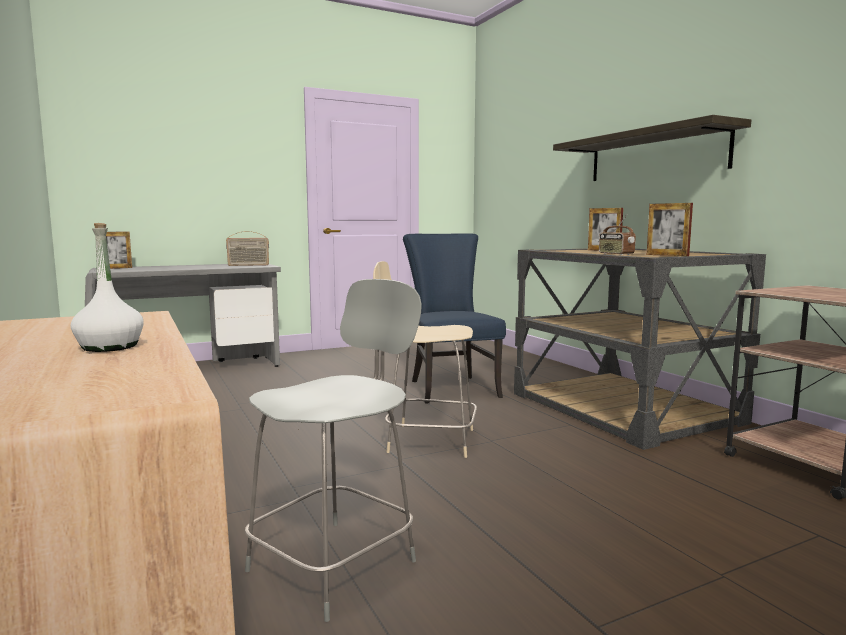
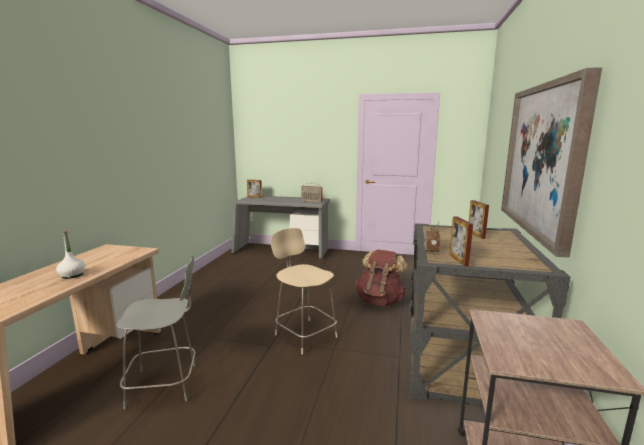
camera: 40 degrees right, 5 degrees up
blue chair [403,233,506,404] -> brown backpack [355,249,408,306]
shelf [553,115,751,181] -> picture [501,67,602,258]

